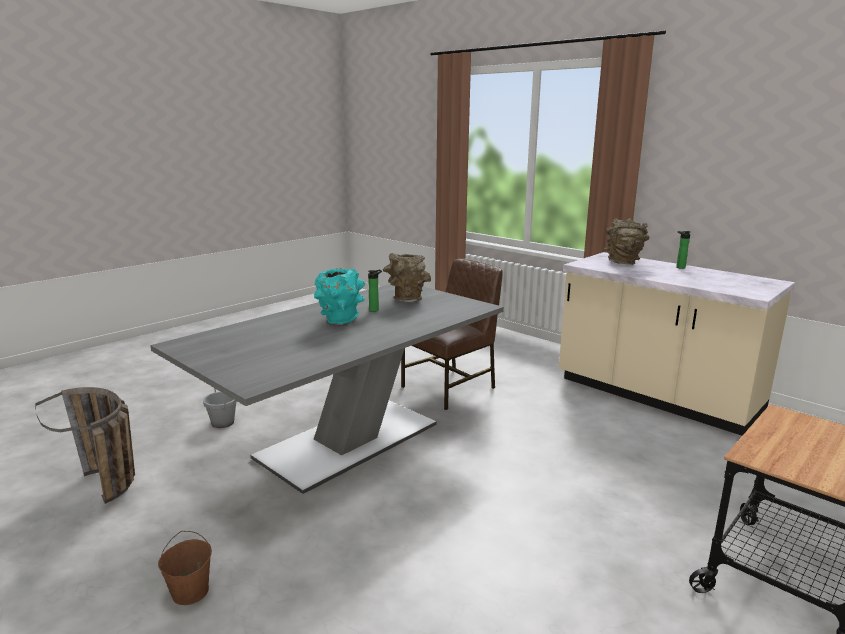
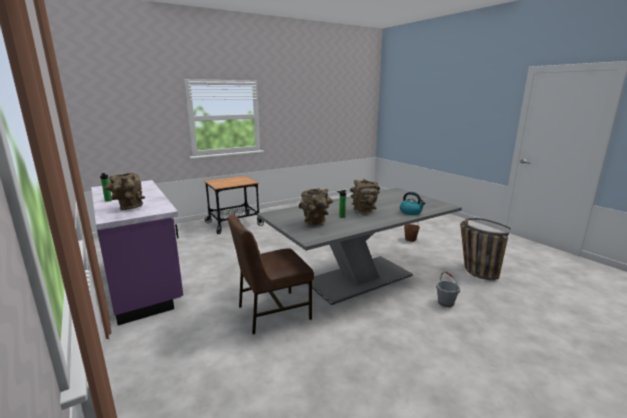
camera: 165 degrees left, 0 degrees up
turquoise vase [314,268,365,325] -> brown vase [350,179,380,214]
beige counter [559,252,795,436] -> purple counter [91,180,183,325]
none -> kettle [400,192,426,215]

